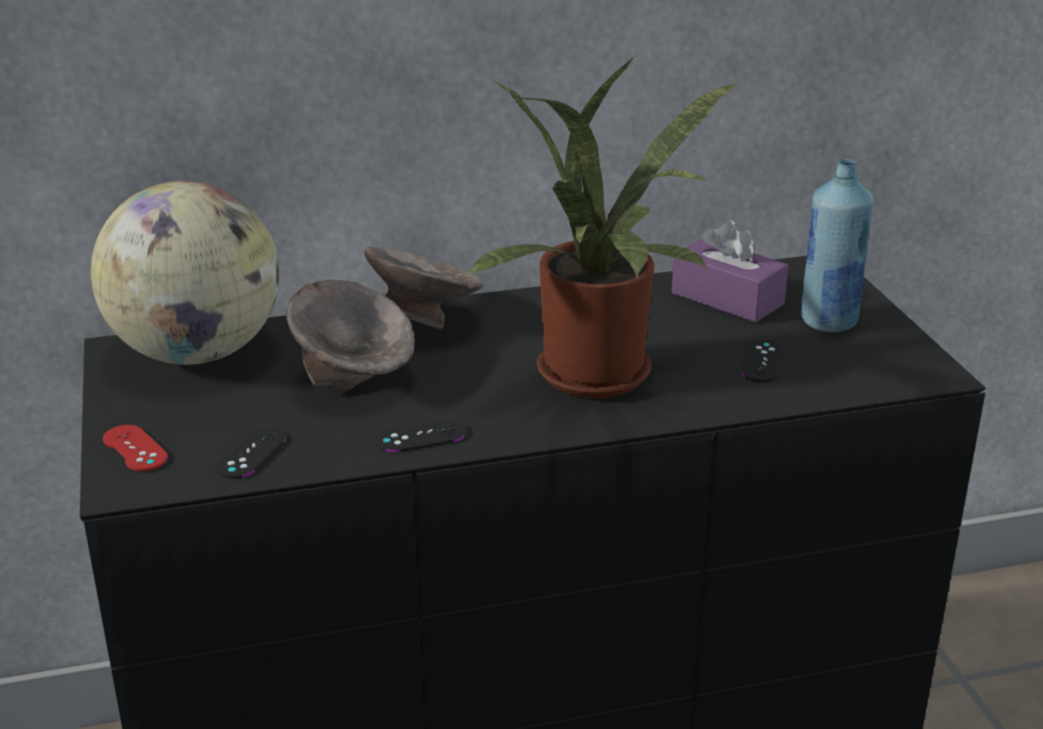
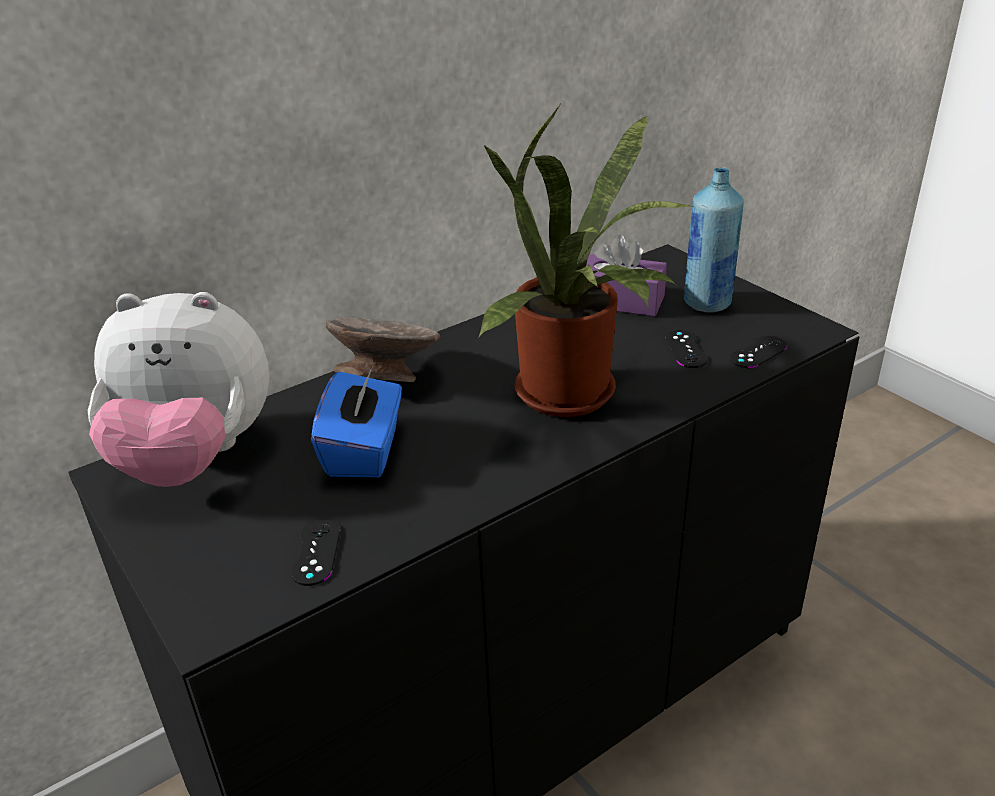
camera: 20 degrees left, 5 degrees up
globe [91,181,280,365] -> plush toy [88,292,270,487]
red game controller [103,425,168,471] -> none
grey bowl [286,280,415,390] -> blue tissue box [311,368,402,477]
black game controller [376,420,466,452] -> black game controller moved to [730,336,787,368]

